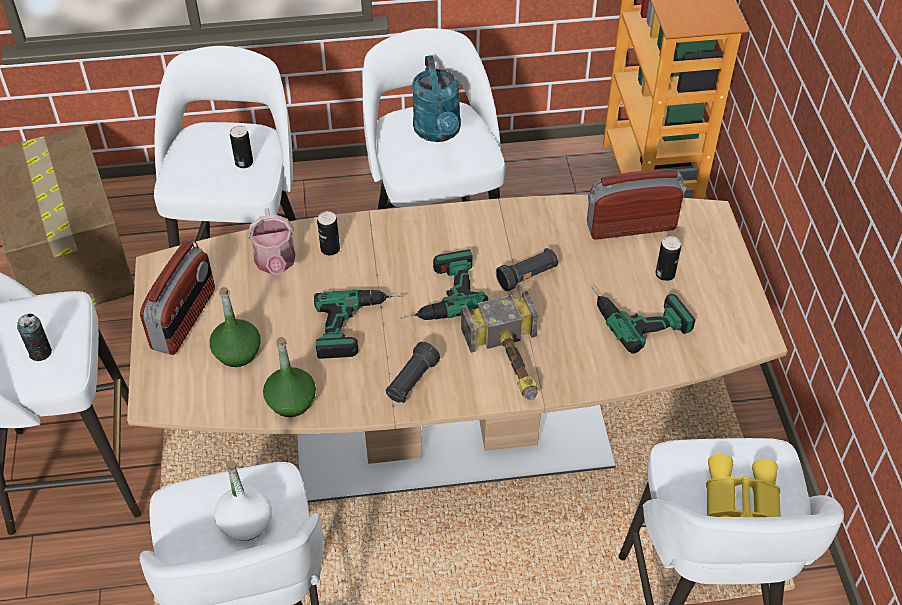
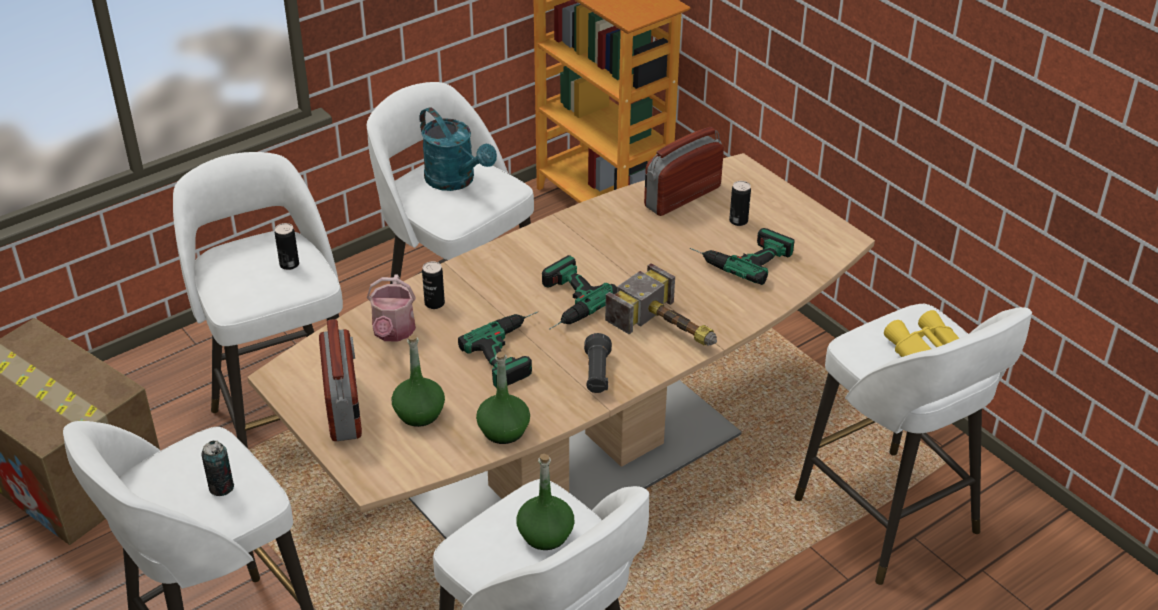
camera: 30 degrees left, 10 degrees down
white bottle [214,460,272,541] -> green bottle [517,454,575,550]
watering can [247,208,296,275] -> watering can turned 45 degrees clockwise [367,274,416,342]
black flashlight [496,248,559,291] -> none

